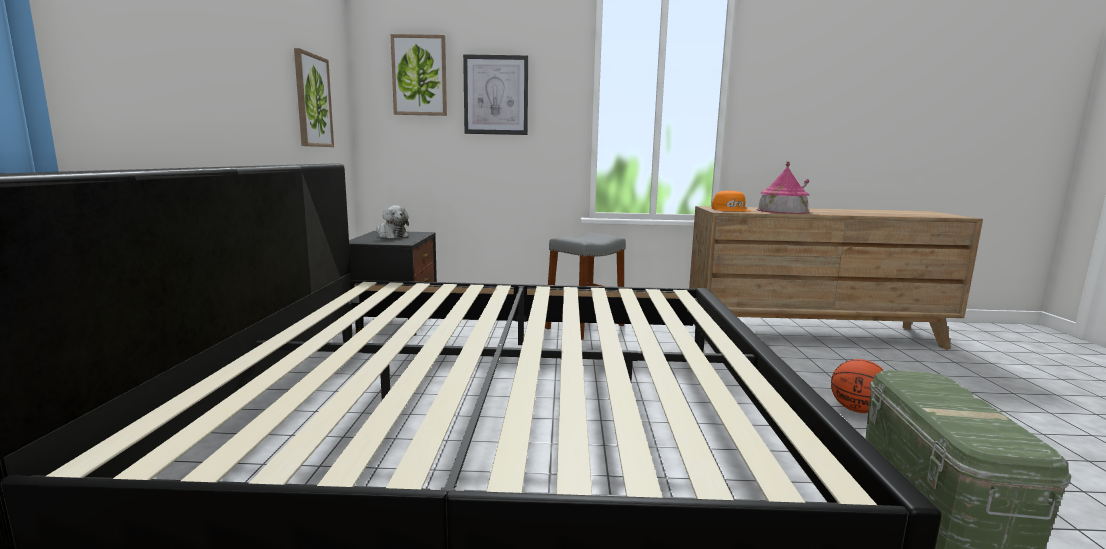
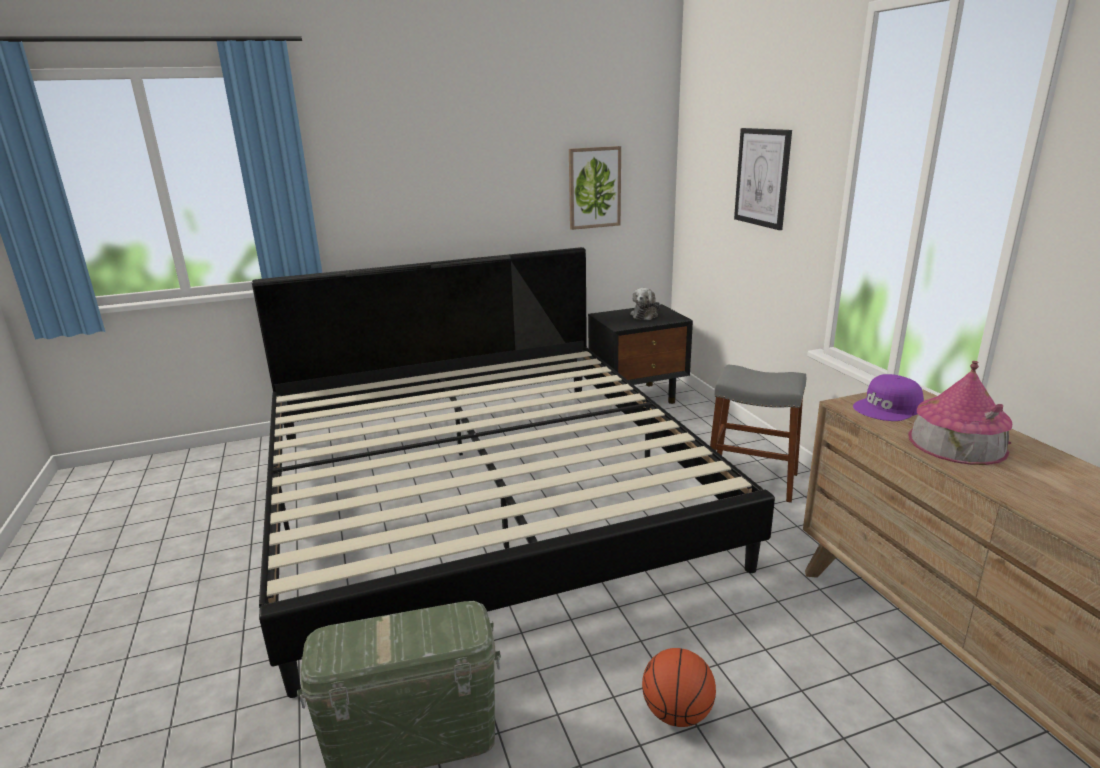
camera: 70 degrees right, 10 degrees up
picture [391,34,447,116] -> none
orange cap [712,190,751,211] -> purple cap [853,374,924,421]

